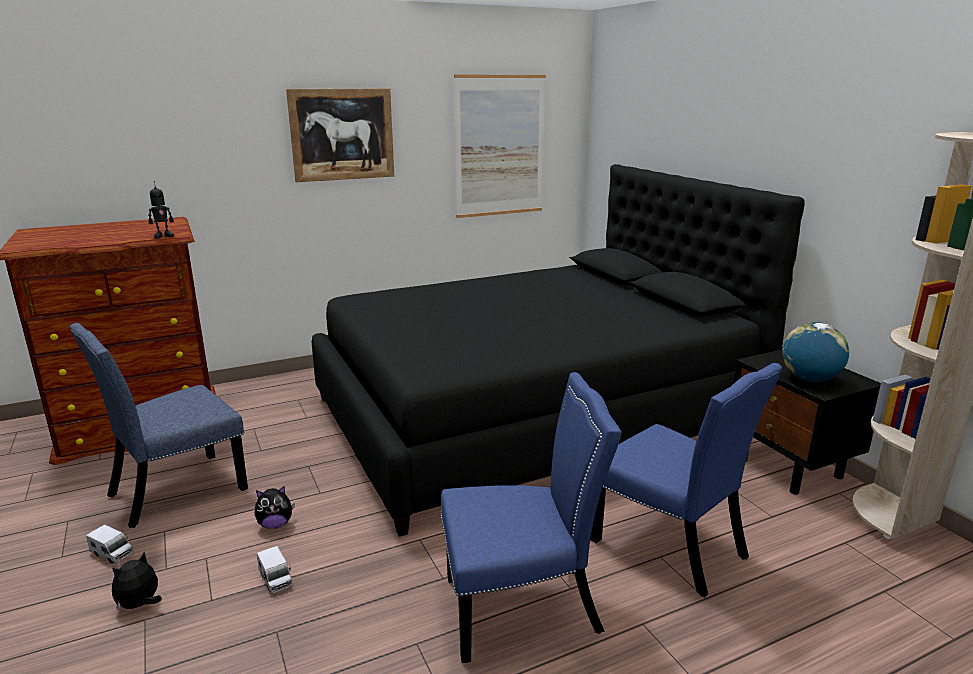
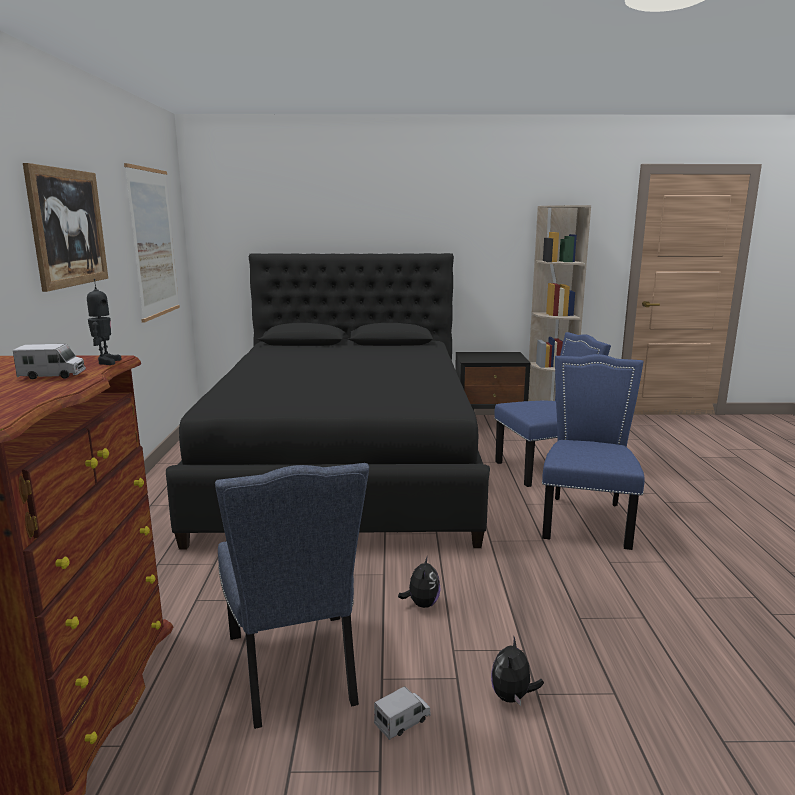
camera: 65 degrees left, 5 degrees down
plush toy [112,552,162,612] -> plush toy turned 45 degrees clockwise [491,637,544,706]
toy truck [257,546,293,594] -> toy truck moved to [13,344,86,379]
globe [782,322,849,382] -> none

